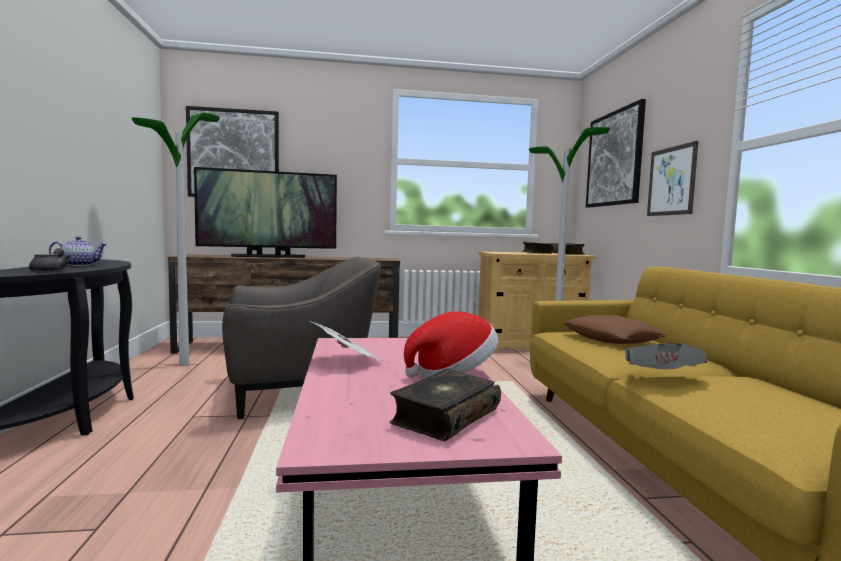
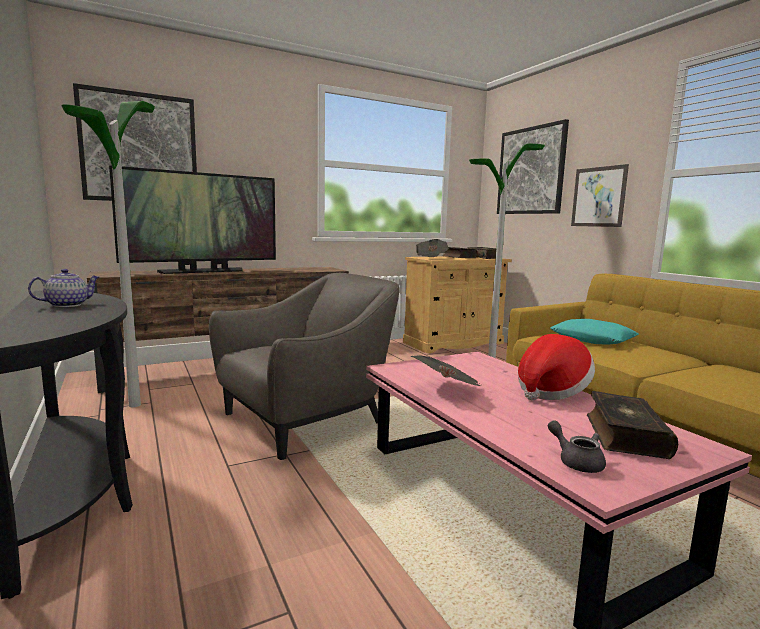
camera: 20 degrees left, 5 degrees up
grey teapot [29,248,71,272] -> grey teapot moved to [548,420,606,473]
brown pillow [564,315,667,344] -> turquoise pillow [550,319,639,345]
newspaper [624,343,708,369] -> newspaper moved to [416,239,449,257]

